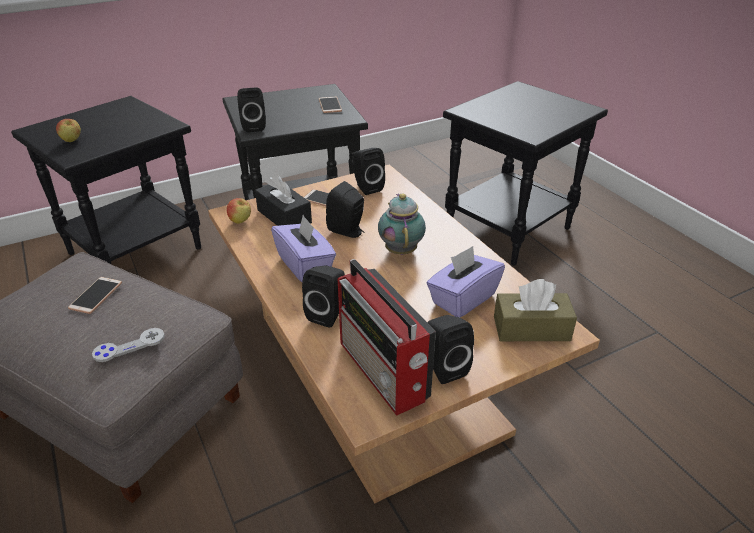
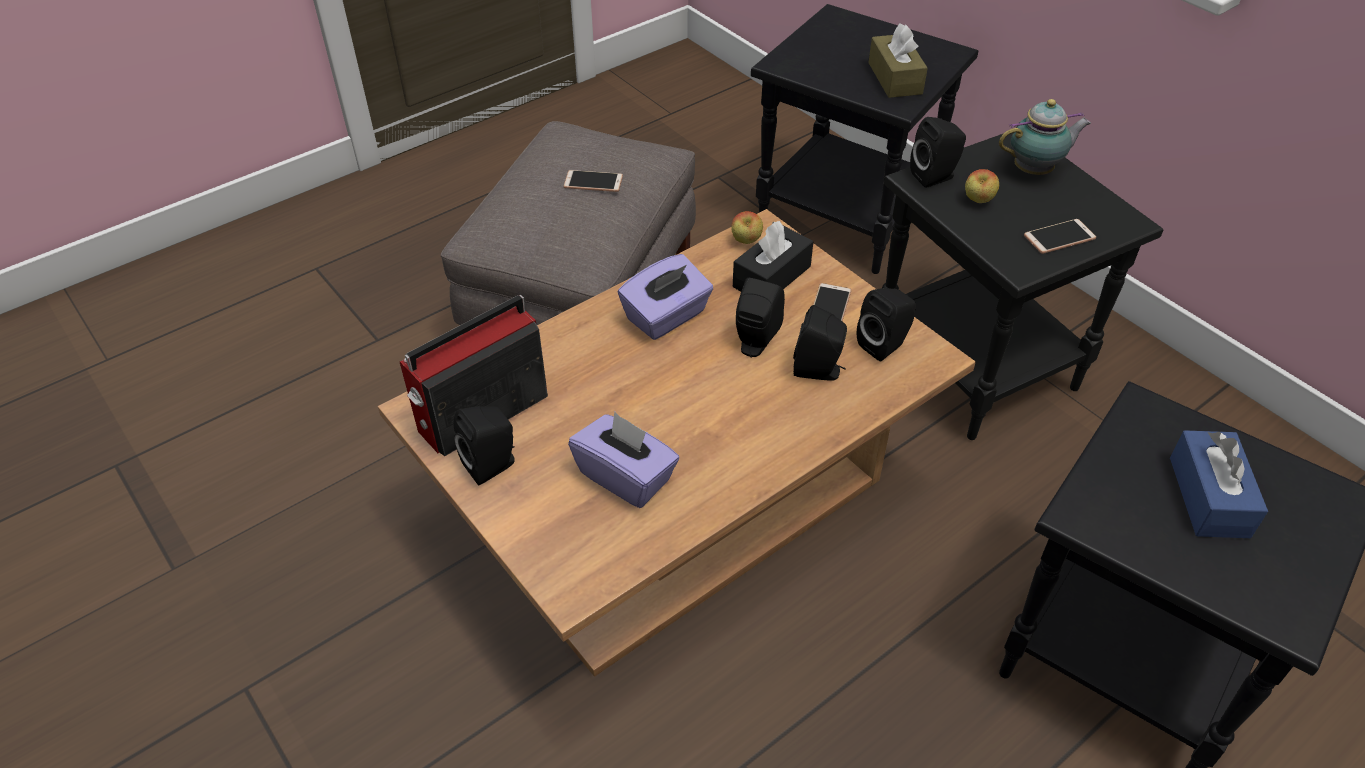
camera: 80 degrees right, 10 degrees up
apple [56,119,81,142] -> apple moved to [965,169,999,203]
grey game controller [92,328,165,362] -> none
black speaker [302,266,345,328] -> black speaker moved to [793,305,847,381]
teapot [378,193,426,255] -> teapot moved to [999,99,1091,175]
brown tissue box [494,279,577,341] -> brown tissue box moved to [868,23,928,98]
none -> blue tissue box [1170,430,1268,538]

